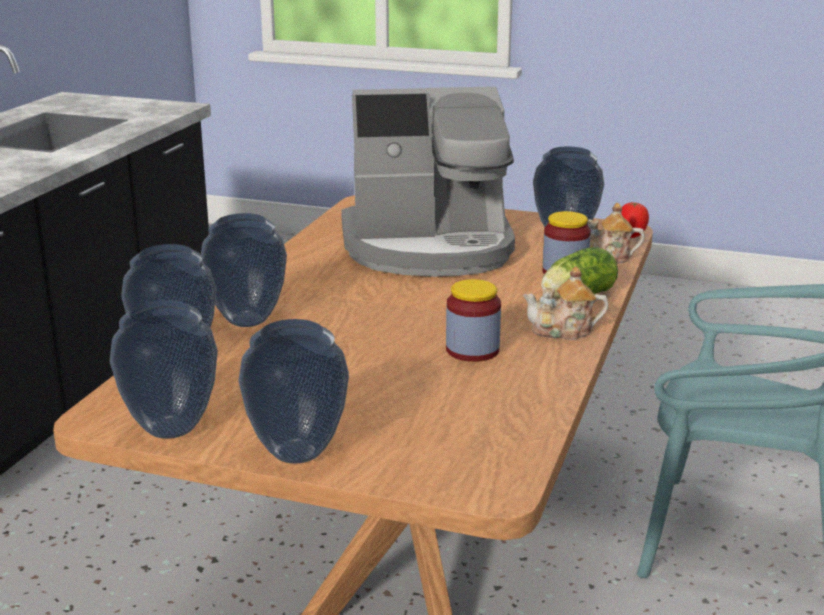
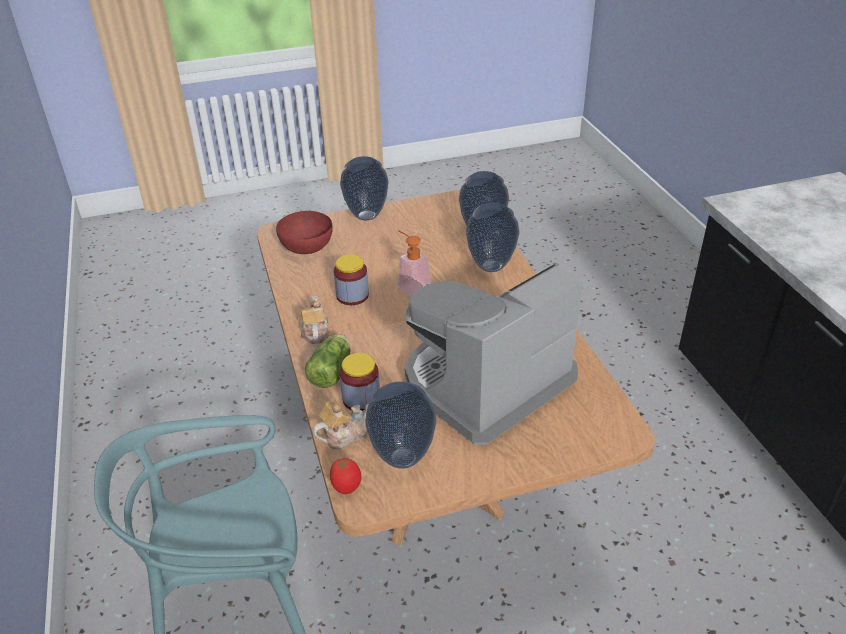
camera: 145 degrees right, 15 degrees up
vase [110,300,218,439] -> none
teapot [523,267,608,340] -> teapot turned 60 degrees counterclockwise [301,296,329,344]
none -> red bowl [276,211,333,254]
none -> soap dispenser [398,230,431,297]

